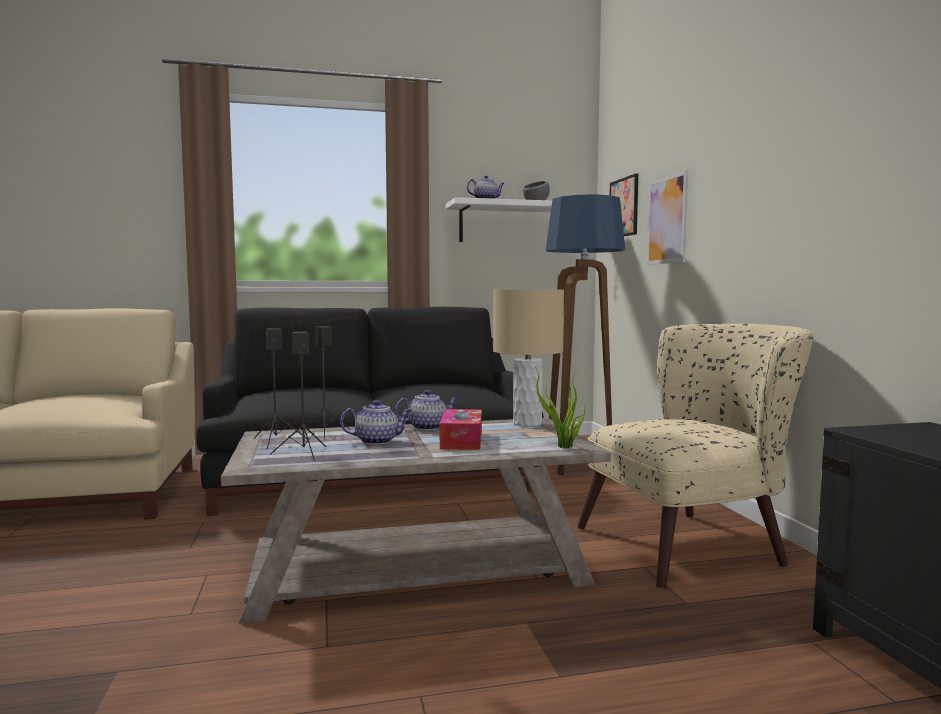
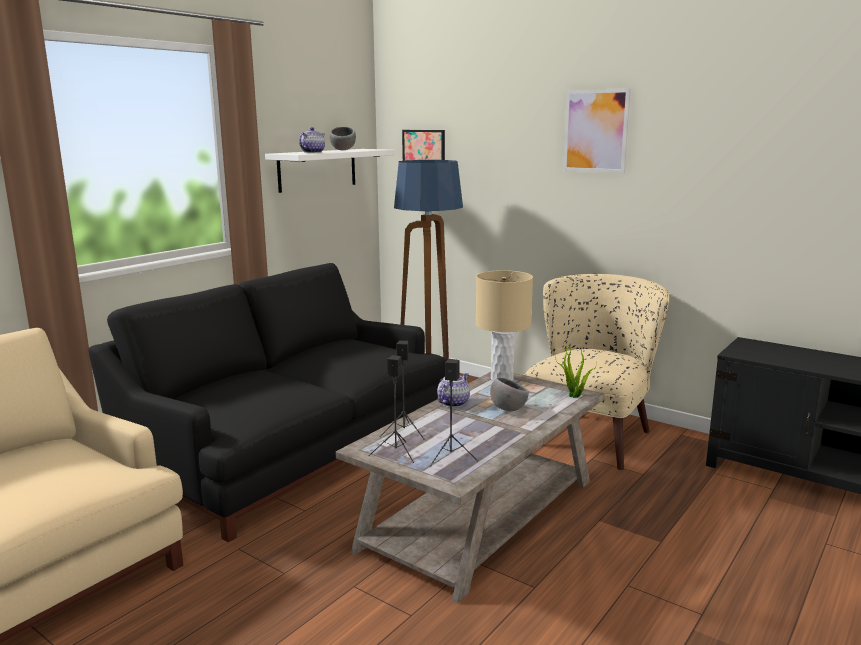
camera: 40 degrees left, 10 degrees up
teapot [340,400,412,445] -> none
tissue box [440,409,482,450] -> grey bowl [490,377,529,411]
picture [647,170,688,265] -> picture moved to [563,88,631,173]

